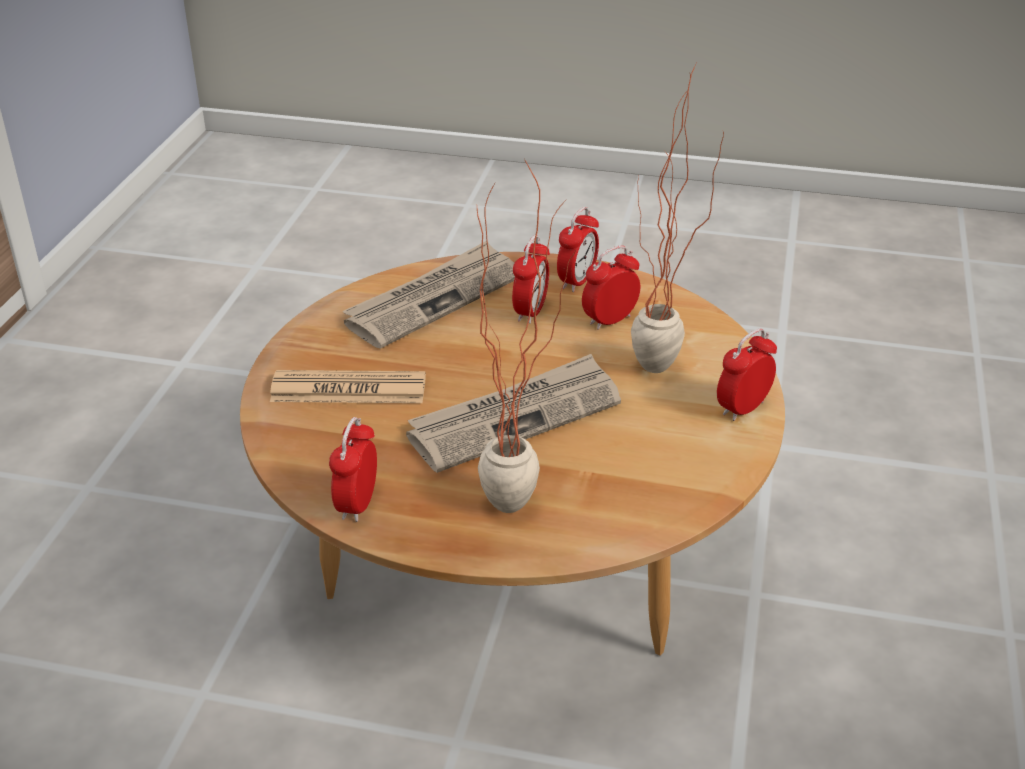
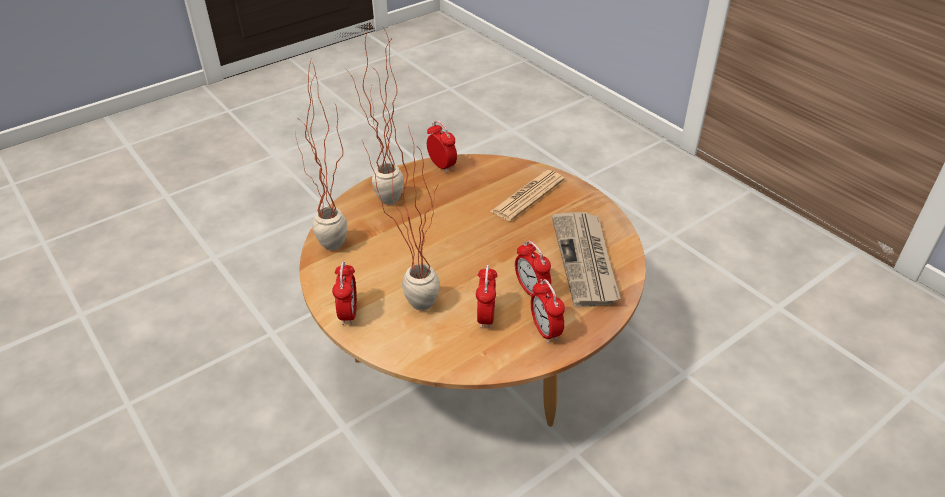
camera: 130 degrees right, 5 degrees up
newspaper [406,354,621,473] -> none
none -> potted plant [295,61,347,251]

